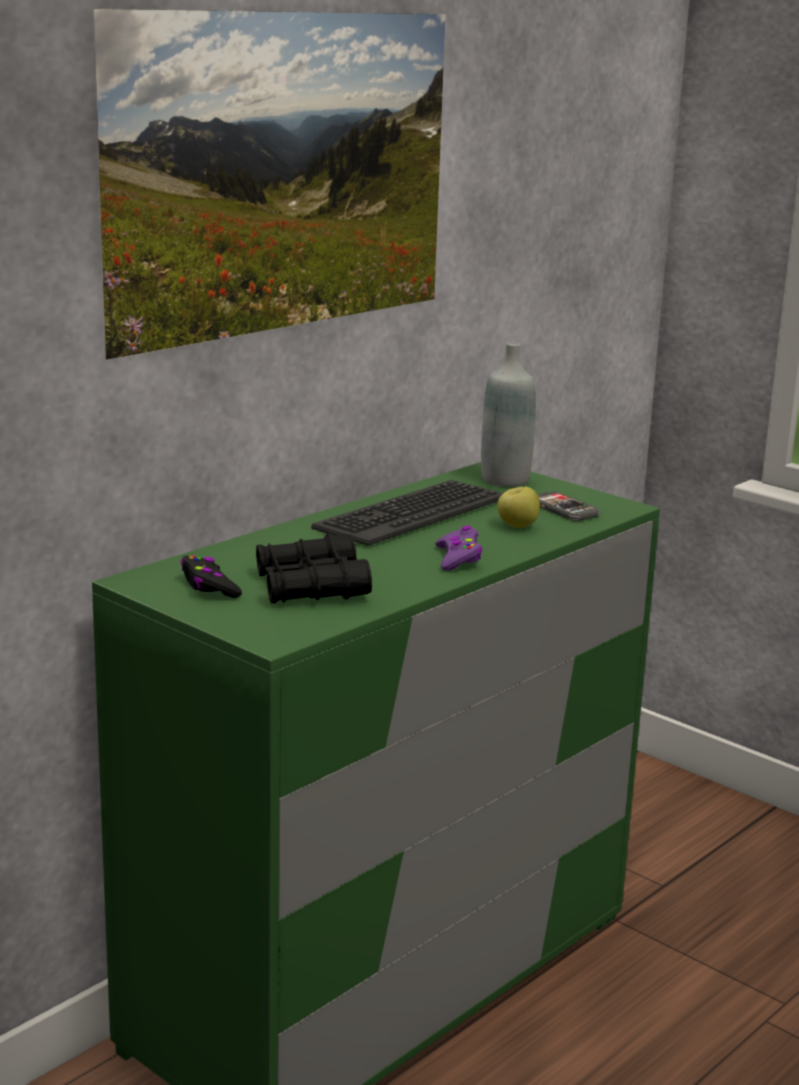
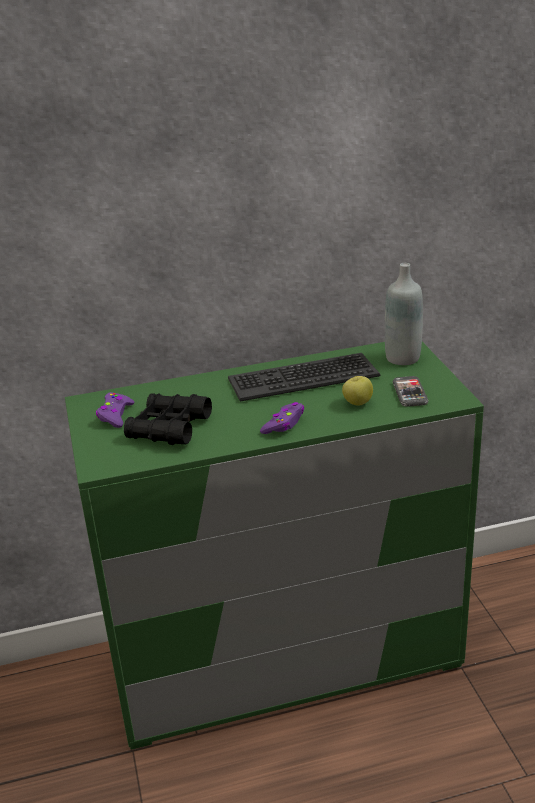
camera: 35 degrees right, 10 degrees up
picture [93,9,446,360] -> none
black game controller [181,555,242,598] -> purple game controller [96,392,134,428]

